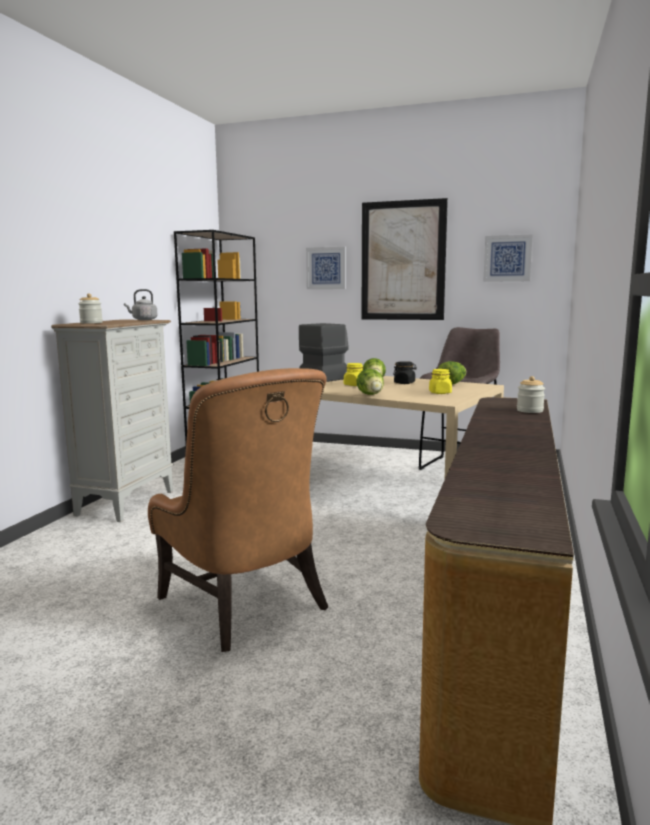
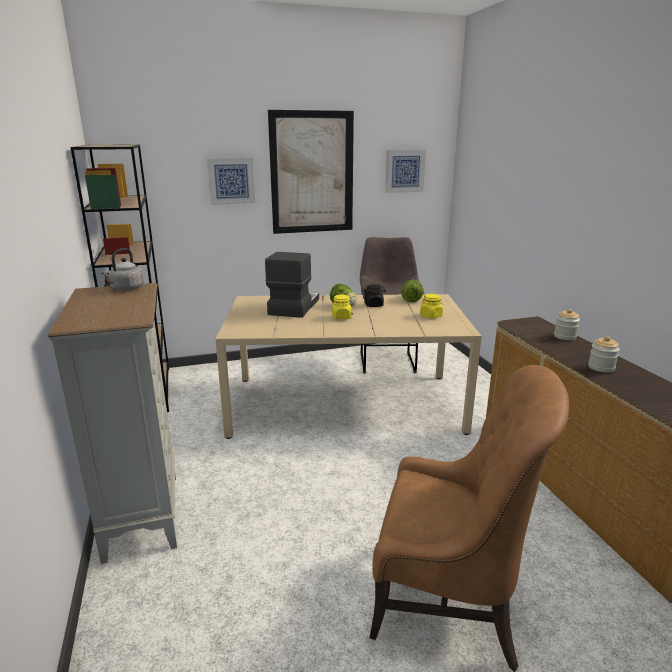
camera: 35 degrees left, 10 degrees up
jar [78,293,103,324] -> jar moved to [588,336,620,373]
lettuce [357,368,384,395] -> none

